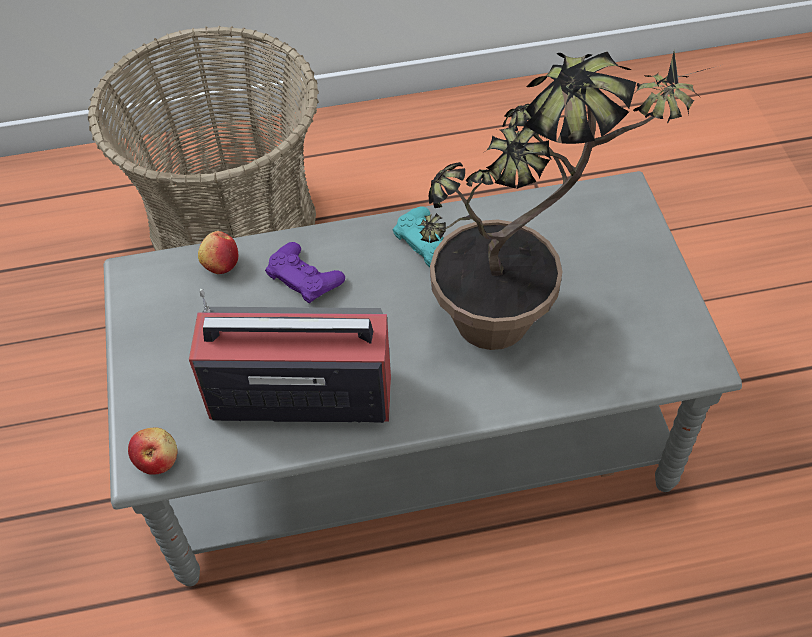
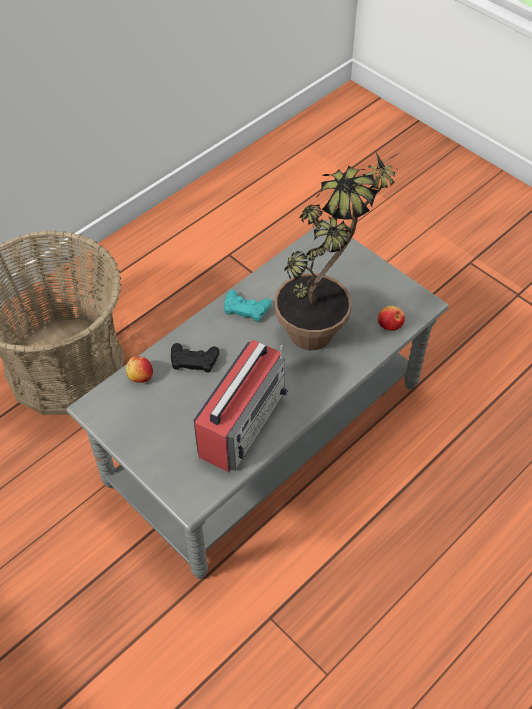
camera: 35 degrees left, 0 degrees up
apple [128,427,177,475] -> apple moved to [378,306,405,331]
radio [189,289,391,423] -> radio turned 150 degrees clockwise [194,340,288,472]
purple game controller [265,242,345,303] -> black game controller [171,343,220,372]

